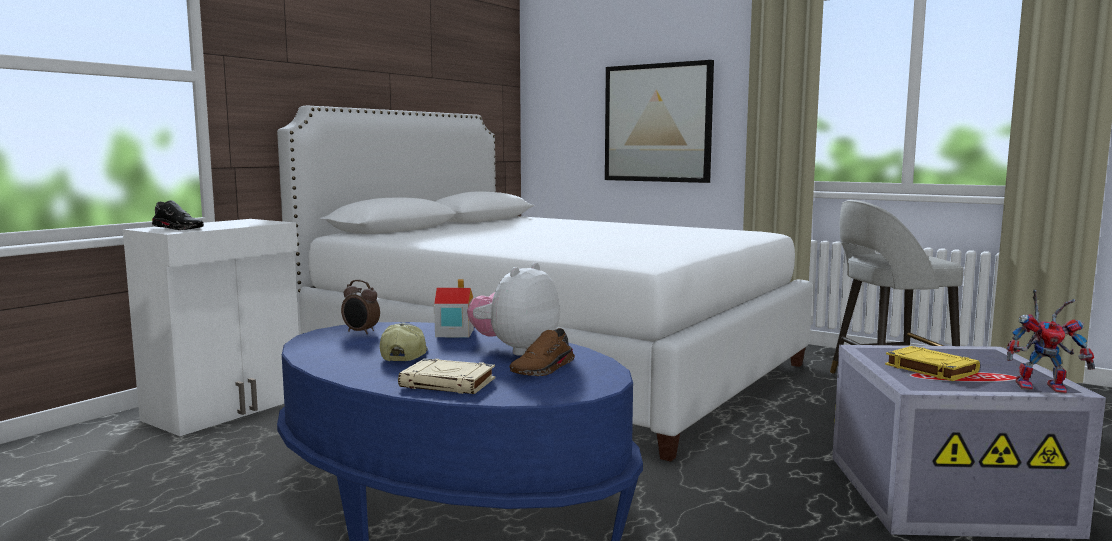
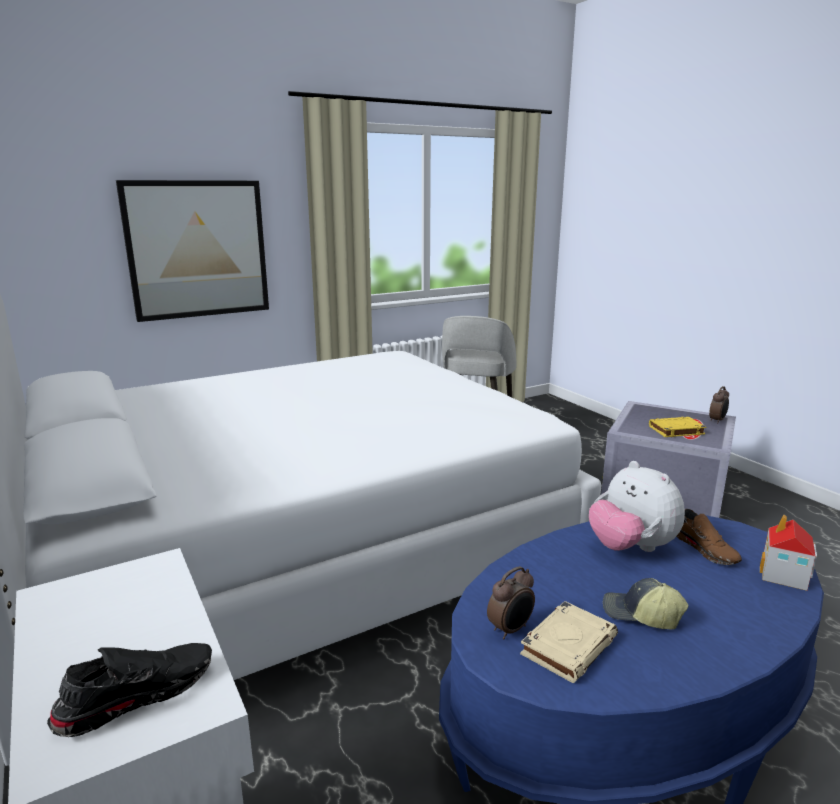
camera: 65 degrees left, 10 degrees up
beige book [398,358,495,394] -> beige book moved to [520,601,618,683]
toy house [433,279,474,338] -> toy house moved to [760,515,817,591]
toy robot [1007,290,1095,393] -> alarm clock [709,386,729,424]

